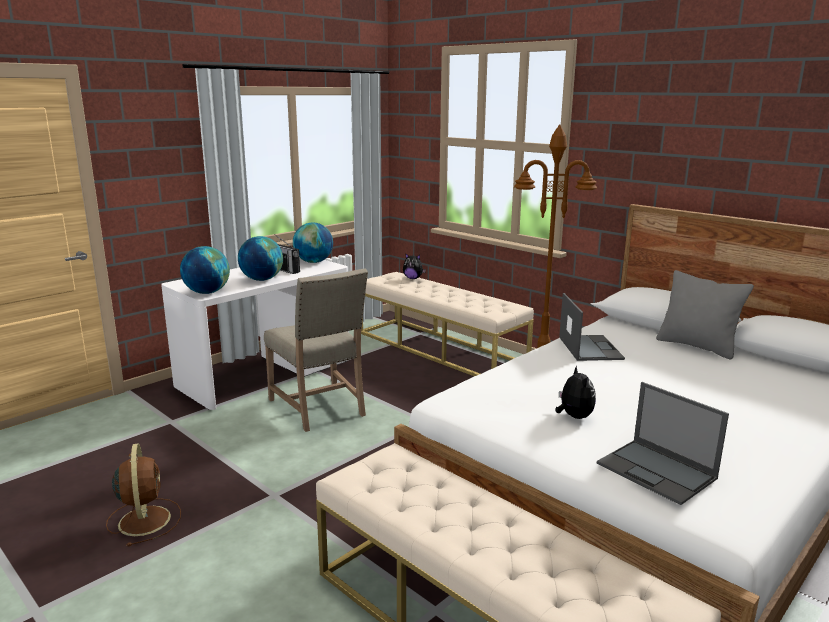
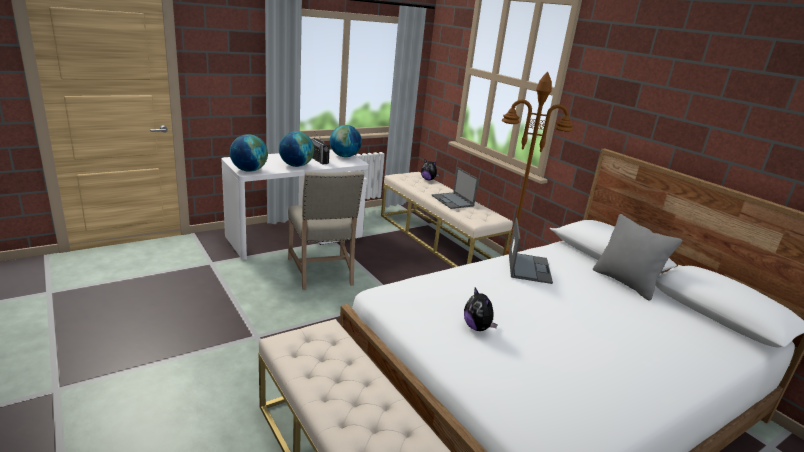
camera: 10 degrees right, 5 degrees up
brown fan [106,443,181,546] -> none
plush toy [556,365,596,419] -> plush toy turned 150 degrees clockwise [464,288,498,331]
laptop [597,382,729,505] -> laptop moved to [431,167,479,209]

